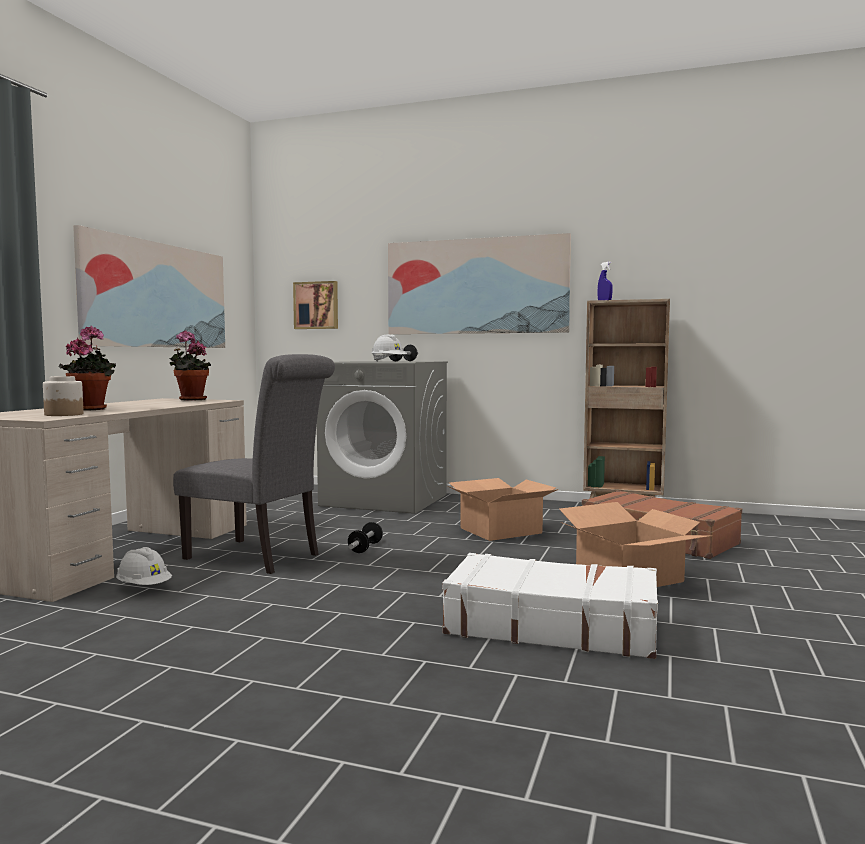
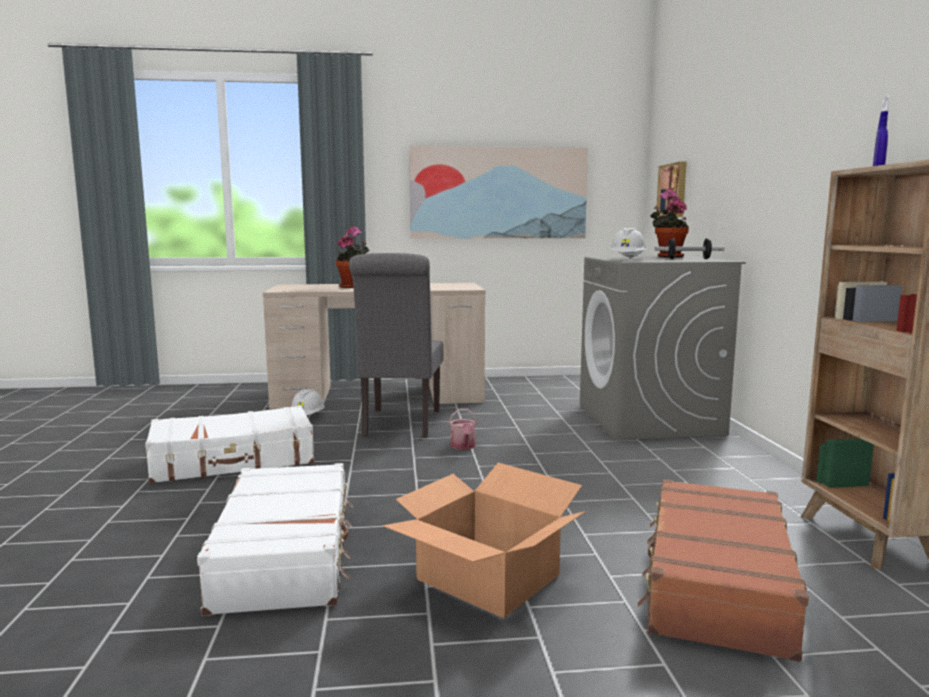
camera: 65 degrees right, 5 degrees up
jar [43,376,84,416] -> none
potted plant [169,331,211,401] -> potted plant moved to [650,189,689,258]
dumbbell [348,522,383,553] -> watering can [449,409,477,450]
picture [388,233,571,334] -> none
cardboard box [448,478,558,541] -> none
none -> white suitcase [145,406,314,484]

